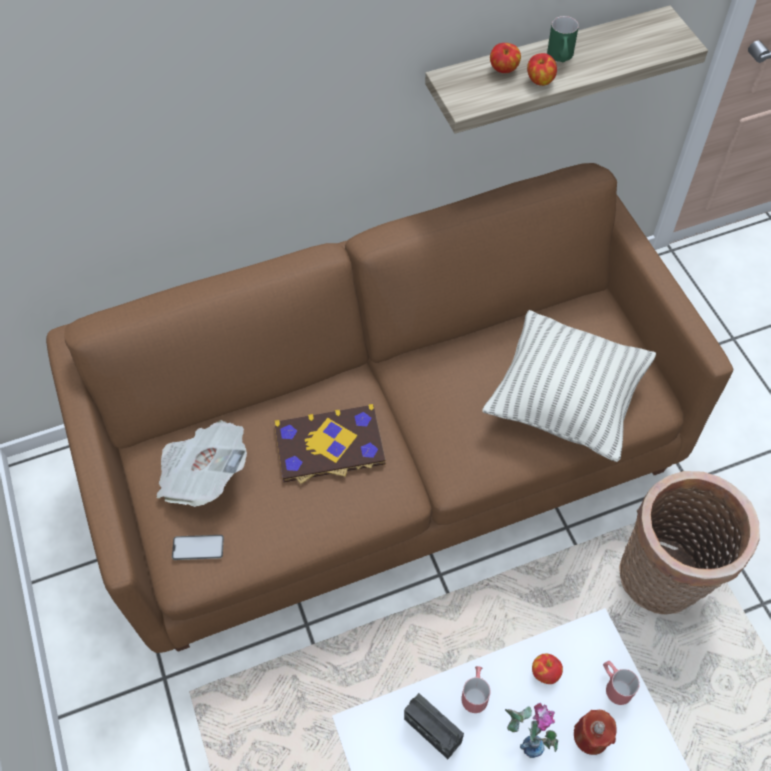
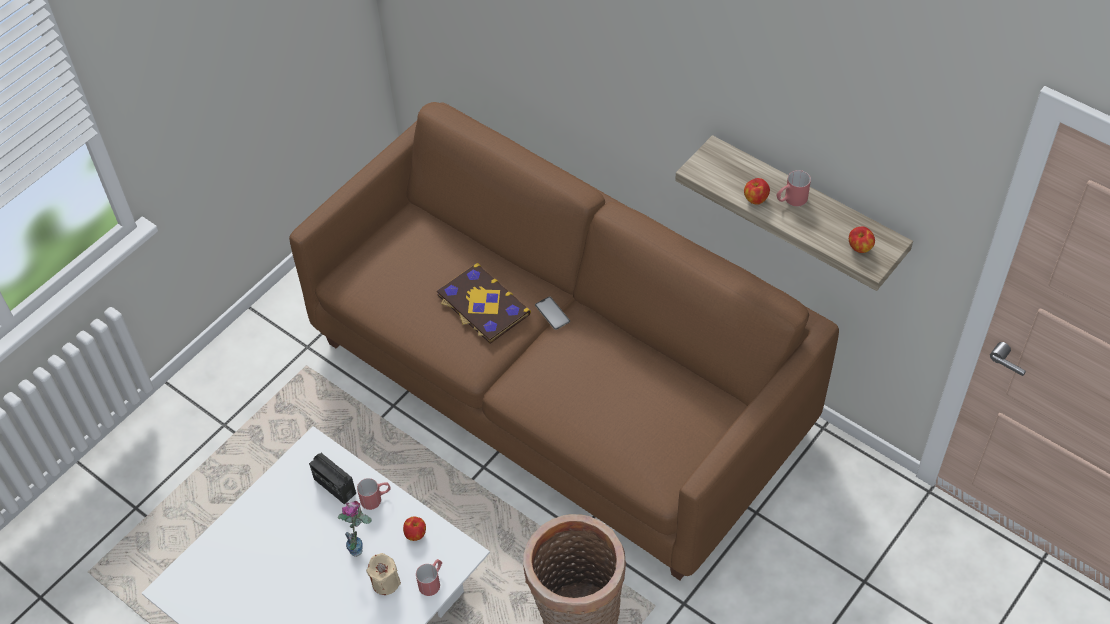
camera: 60 degrees right, 5 degrees down
newspaper [157,420,247,507] -> none
phone [172,535,224,560] -> phone moved to [535,297,570,330]
radio [404,693,464,759] -> radio turned 60 degrees counterclockwise [309,453,356,504]
pillow [482,310,656,462] -> none
apple [490,43,521,73] -> apple moved to [849,226,875,253]
green mug [547,16,579,62] -> red mug [776,170,811,207]
red candle [574,710,617,755] -> beige candle [366,553,401,595]

